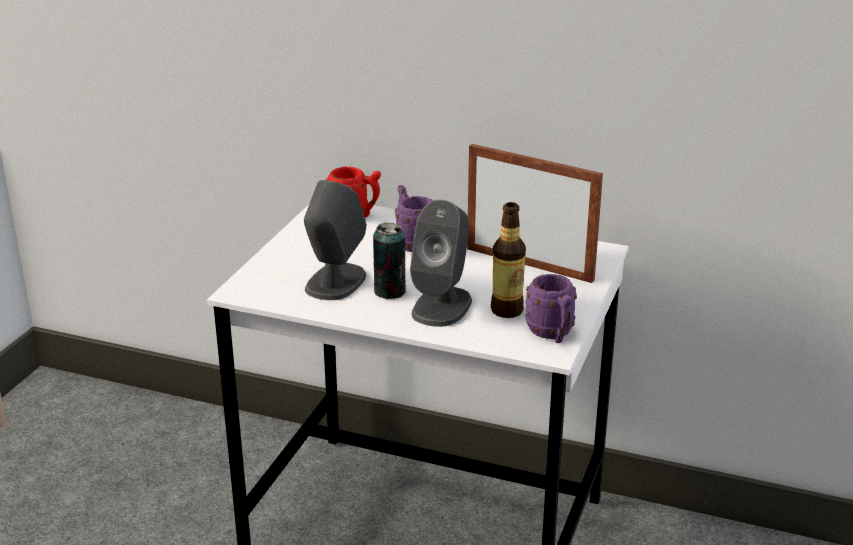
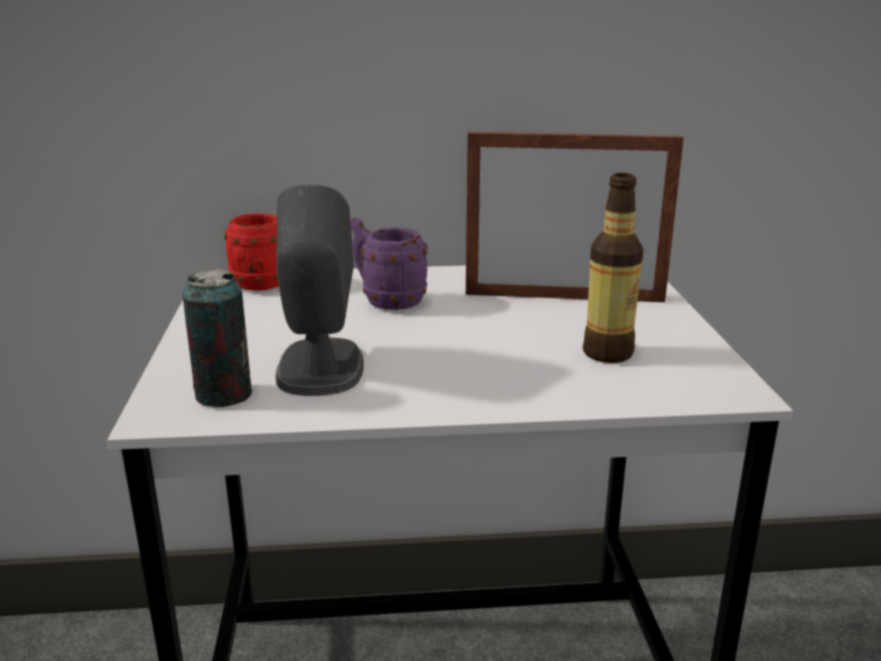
camera: 25 degrees left, 5 degrees down
can [373,223,406,299] -> can moved to [182,269,252,407]
grey speaker [410,200,472,327] -> none
purple mug [525,274,577,343] -> none

